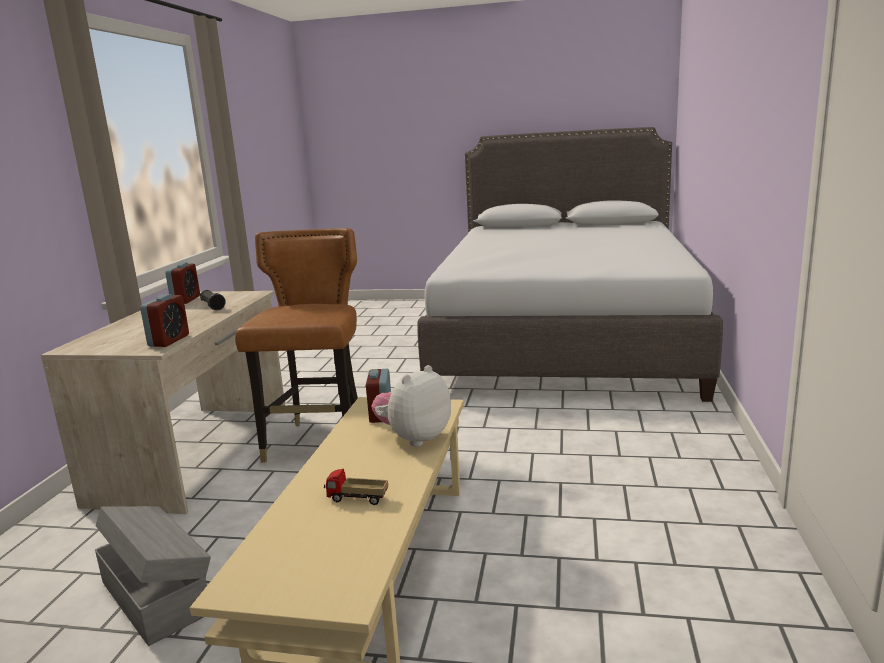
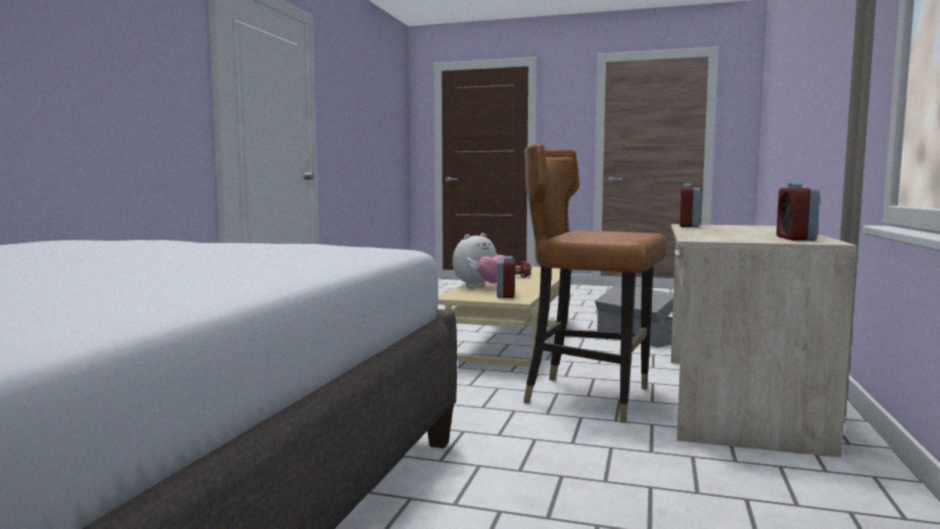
camera: 175 degrees left, 10 degrees down
black flashlight [200,290,226,310] -> none
brown chair [235,228,358,463] -> brown chair turned 105 degrees clockwise [523,144,667,423]

